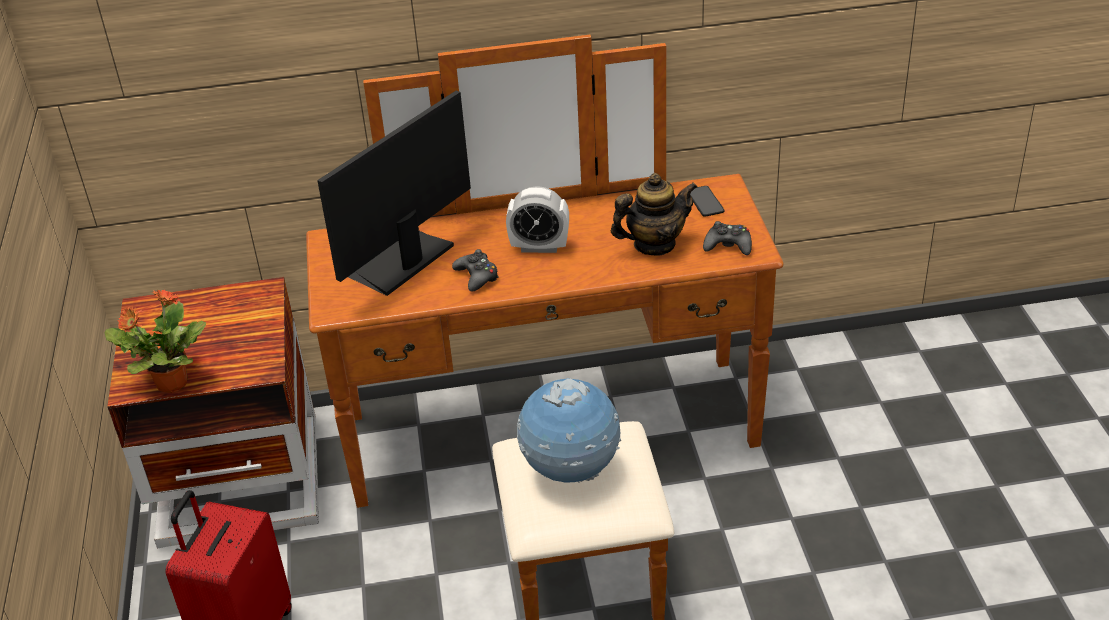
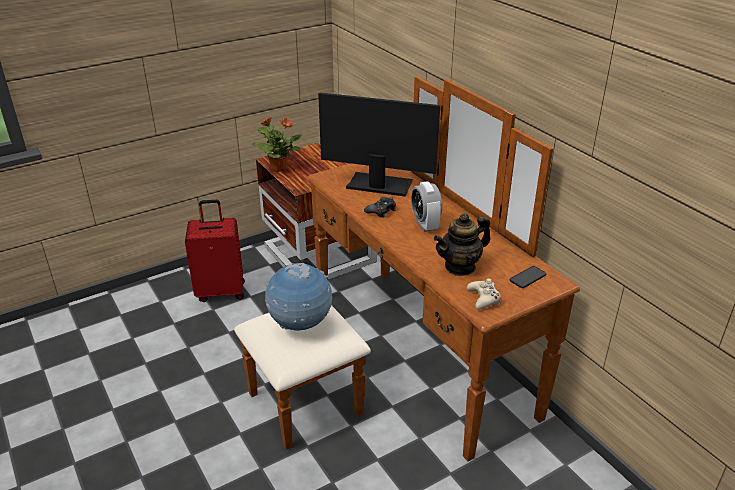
camera: 65 degrees right, 5 degrees down
teapot [611,173,698,256] -> teapot turned 105 degrees clockwise [434,213,491,276]
black game controller [703,221,752,255] -> beige game controller [467,278,500,309]

